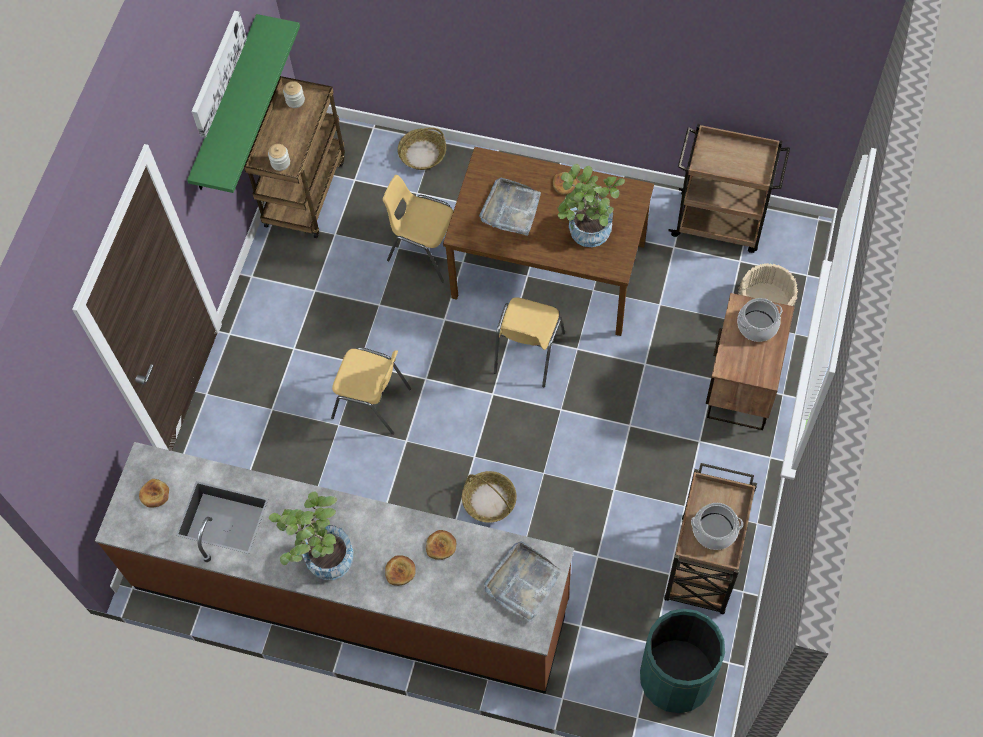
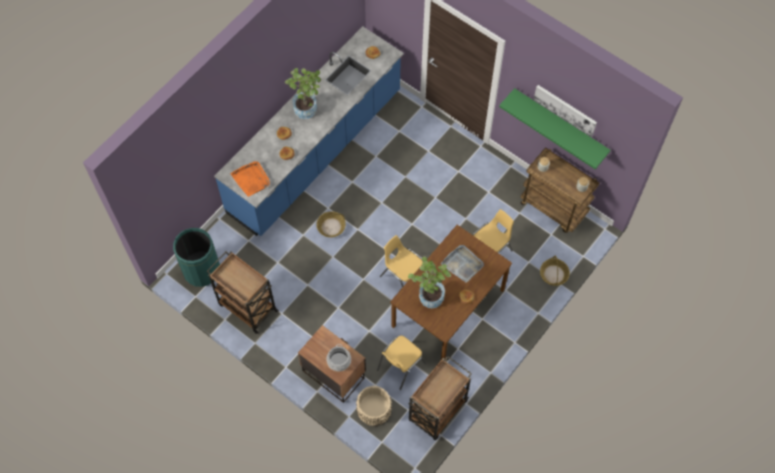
camera: 110 degrees right, 0 degrees up
brown counter [95,442,574,694] -> blue counter [214,26,404,236]
yellow chair [331,347,411,435] -> yellow chair moved to [377,336,426,390]
grey tray [484,541,561,623] -> orange tray [230,161,270,197]
cooking pot [691,503,743,550] -> none

